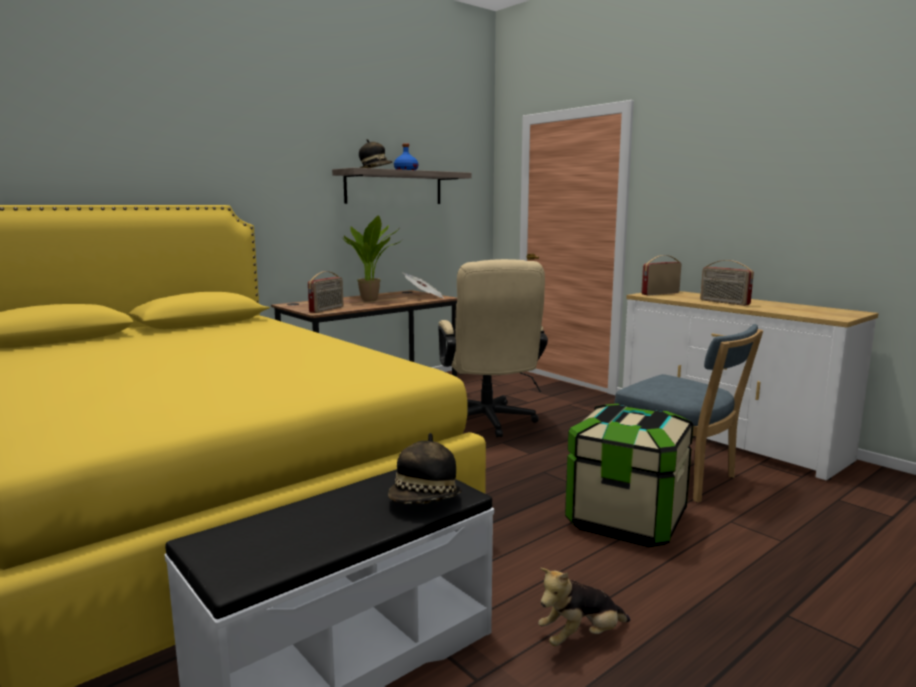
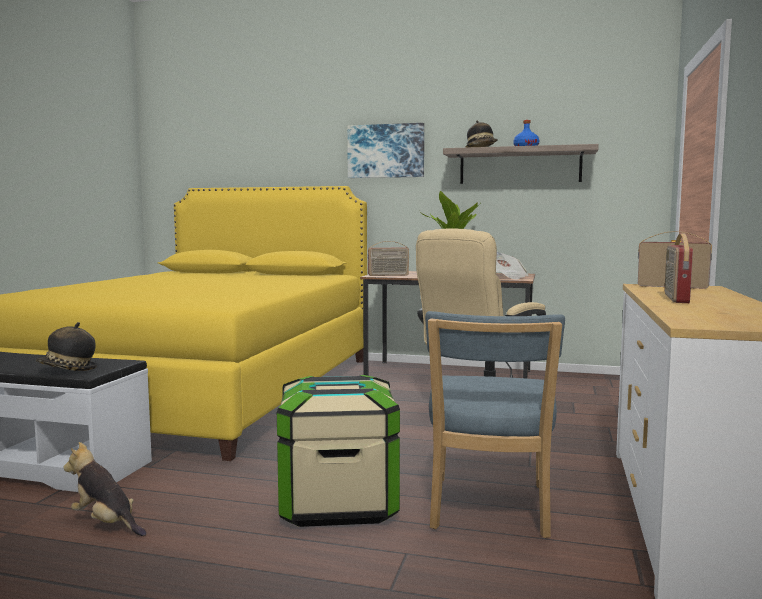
camera: 55 degrees right, 5 degrees down
none -> picture [347,123,424,178]

